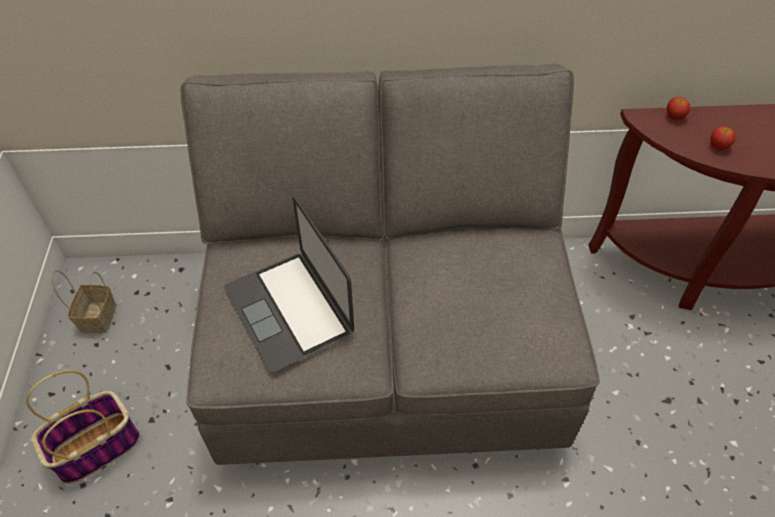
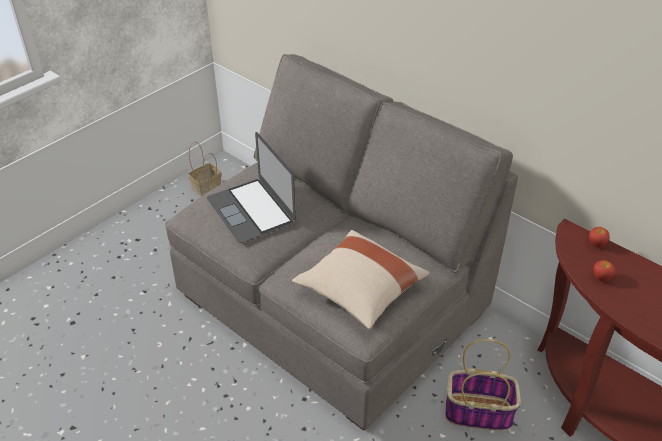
camera: 45 degrees right, 10 degrees down
basket [26,370,140,484] -> basket moved to [445,339,521,431]
laptop [224,197,354,372] -> laptop turned 45 degrees counterclockwise [207,132,296,243]
none -> beige pillow [292,230,430,329]

